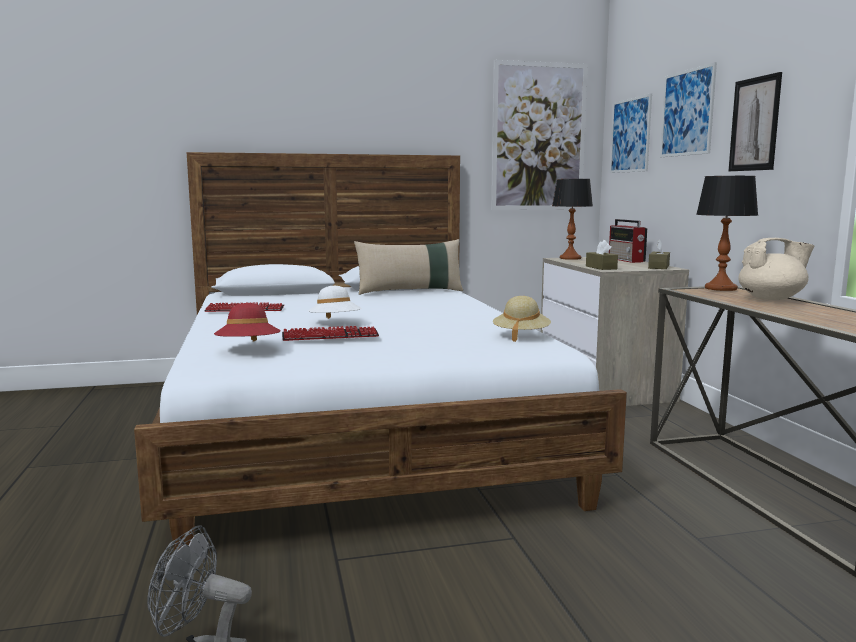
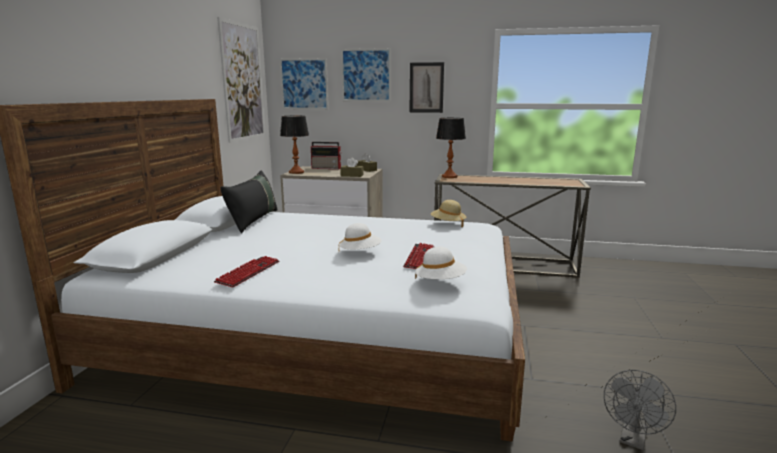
camera: 65 degrees left, 5 degrees up
red hat [214,303,280,342] -> white hat [415,247,467,279]
beige pillow [354,239,463,295] -> black pillow [221,171,277,233]
beige teapot [738,238,814,300] -> none

